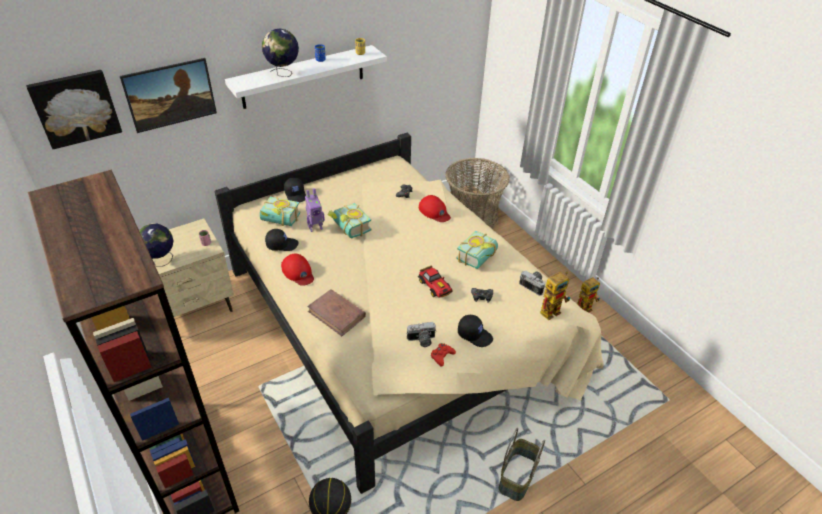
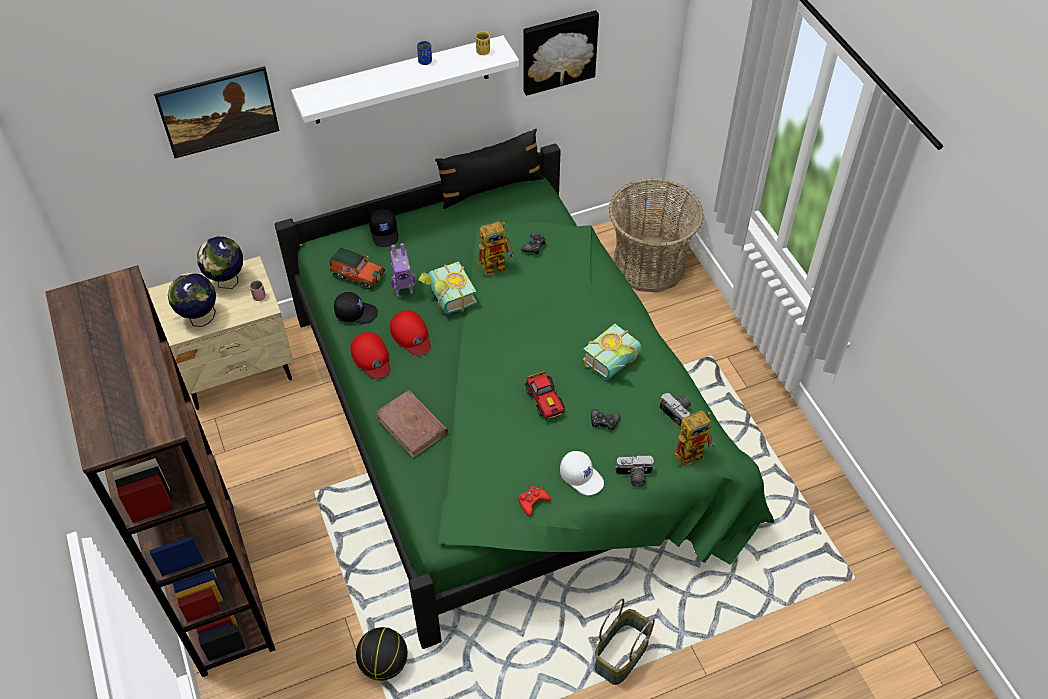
camera: 10 degrees right, 10 degrees up
picture [26,70,122,149] -> picture moved to [523,10,599,96]
beige bed [214,133,603,494] -> green bed [274,143,774,649]
book [260,197,300,226] -> toy car [330,247,385,289]
globe [262,29,299,77] -> globe moved to [197,236,243,289]
camera [407,322,437,347] -> camera moved to [615,456,654,487]
red cap [419,195,451,222] -> red cap moved to [390,310,431,355]
black cap [458,315,493,347] -> white cap [560,451,604,495]
toy robot [577,277,600,312] -> toy robot moved to [477,221,513,276]
none -> black pillow [435,128,544,209]

